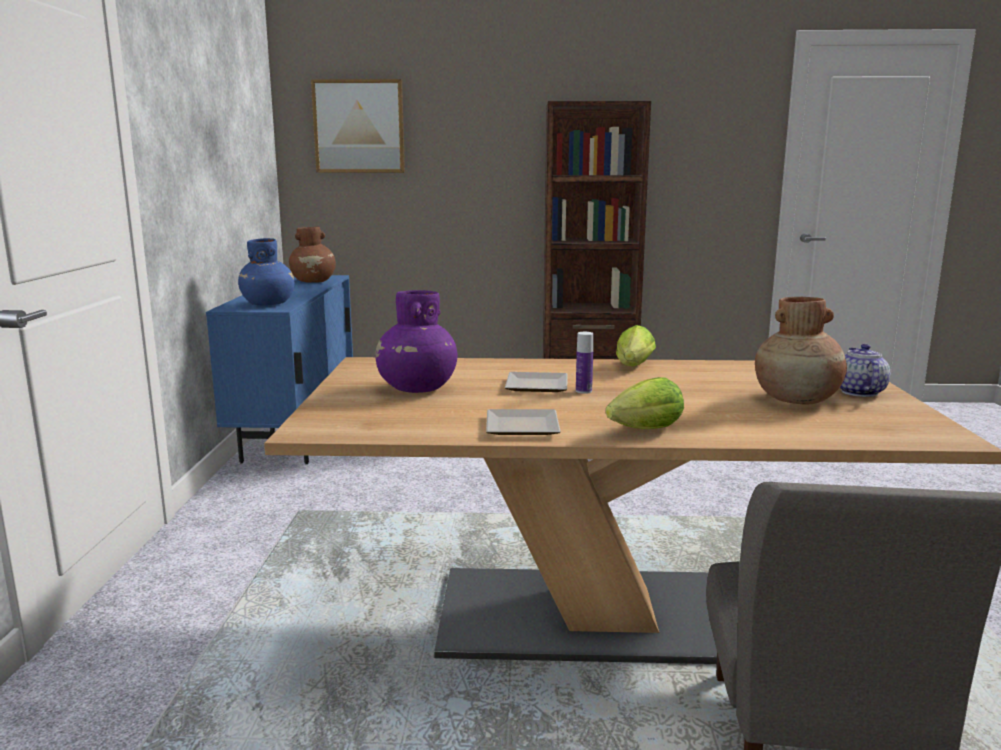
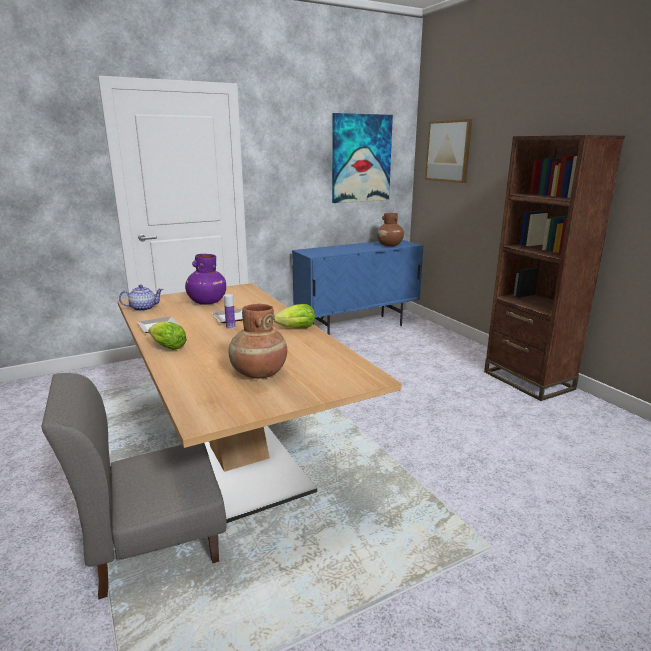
camera: 60 degrees right, 5 degrees up
blue vase [238,238,294,305] -> none
teapot [840,344,890,397] -> teapot moved to [119,285,163,311]
none -> picture [332,113,393,203]

